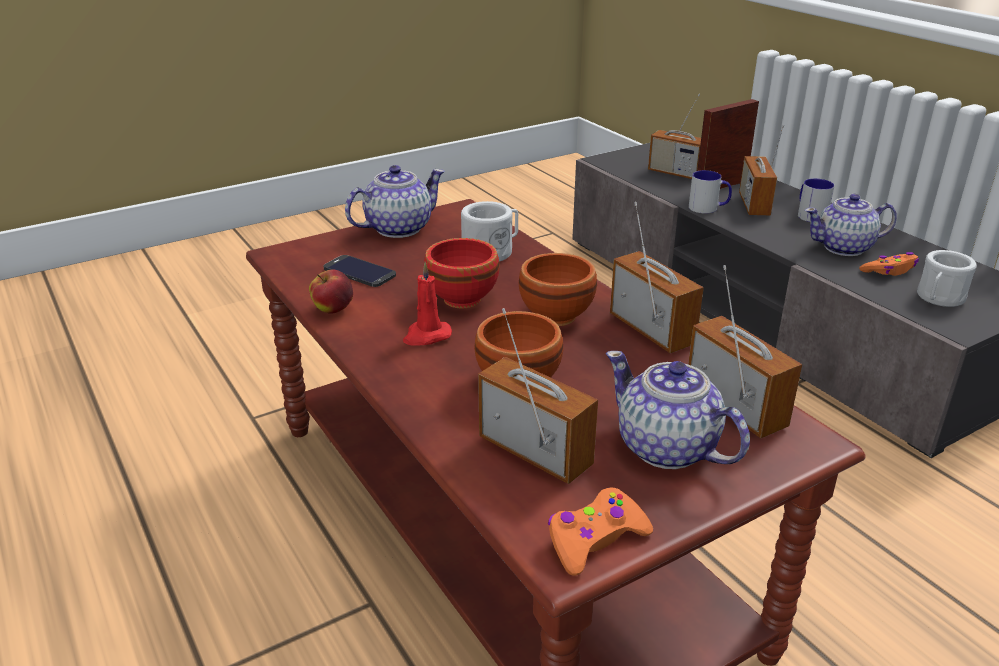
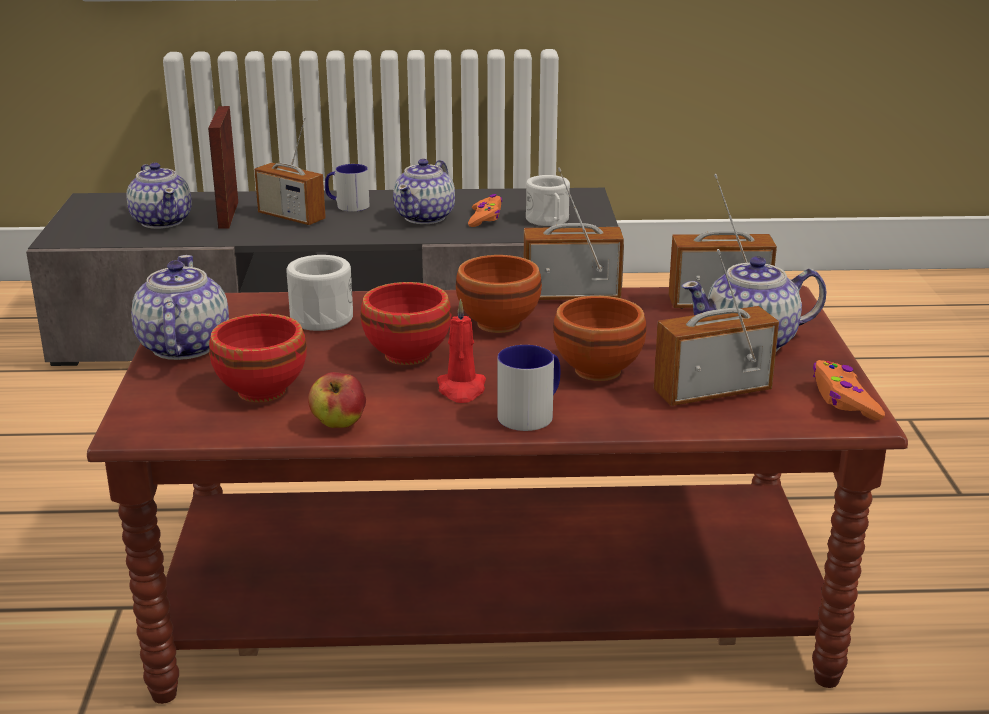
camera: 60 degrees left, 5 degrees down
phone [323,255,396,287] -> red bowl [209,314,307,402]
radio [648,94,701,179] -> teapot [126,163,192,229]
mug [689,170,732,213] -> mug moved to [497,345,560,431]

